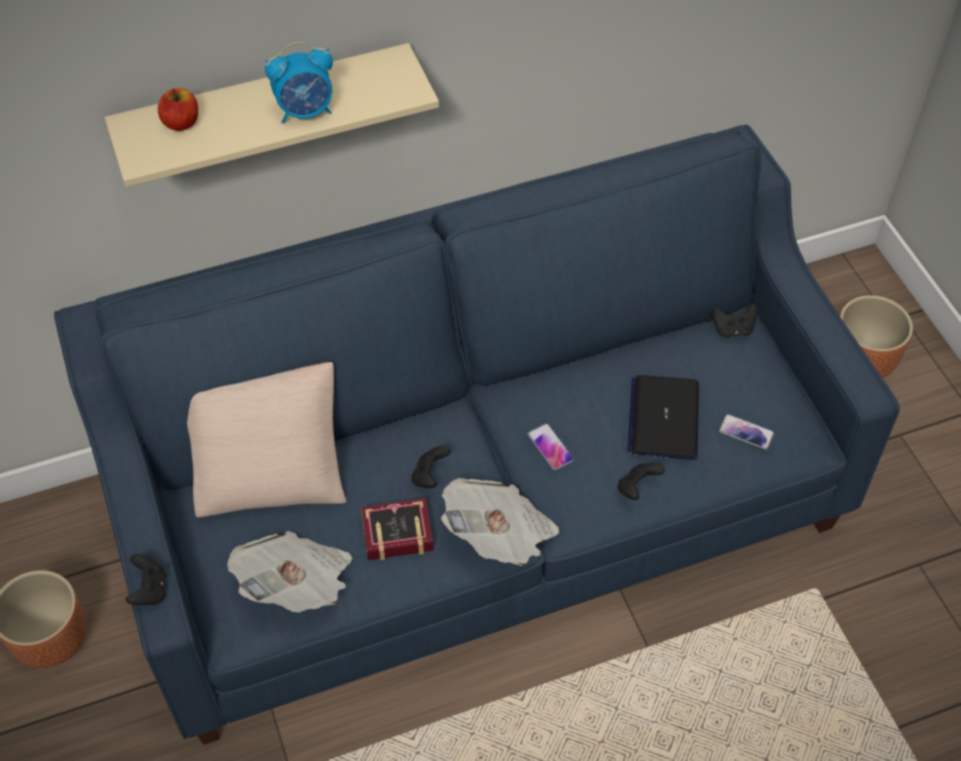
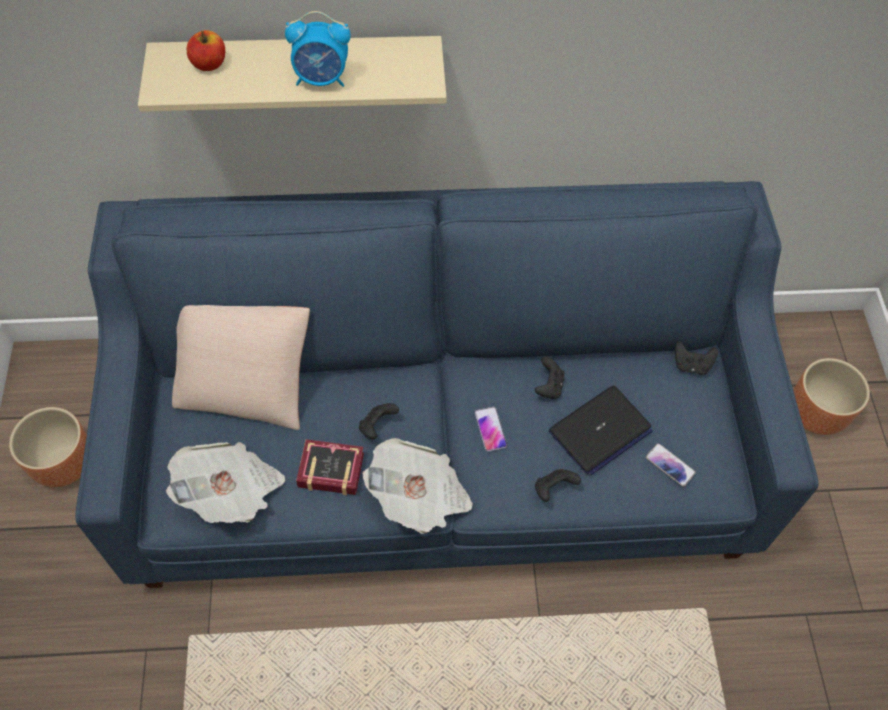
camera: 15 degrees right, 5 degrees up
black game controller [126,554,166,605] -> black game controller moved to [535,357,565,399]
laptop [628,375,699,460] -> laptop turned 150 degrees counterclockwise [549,386,652,475]

